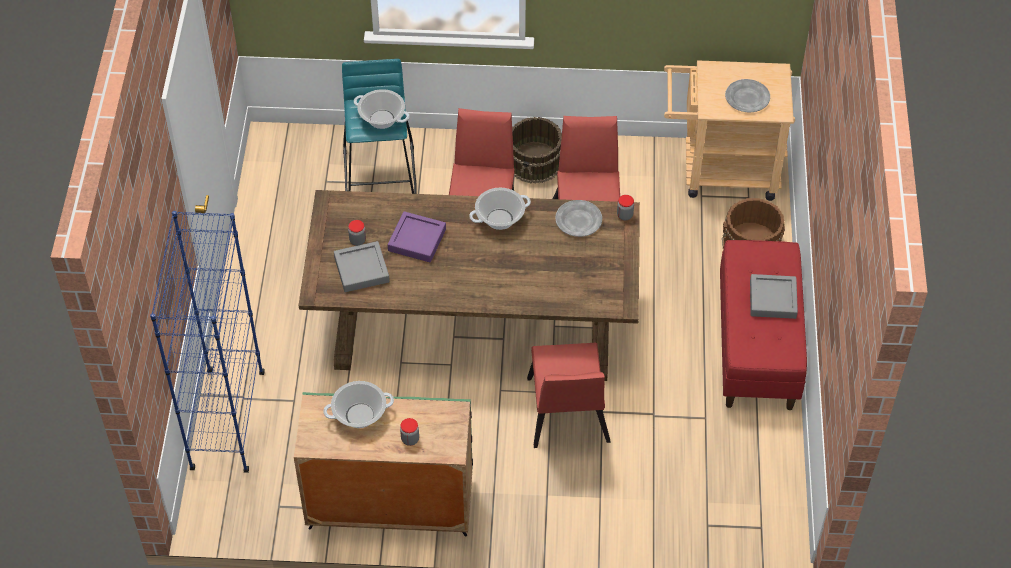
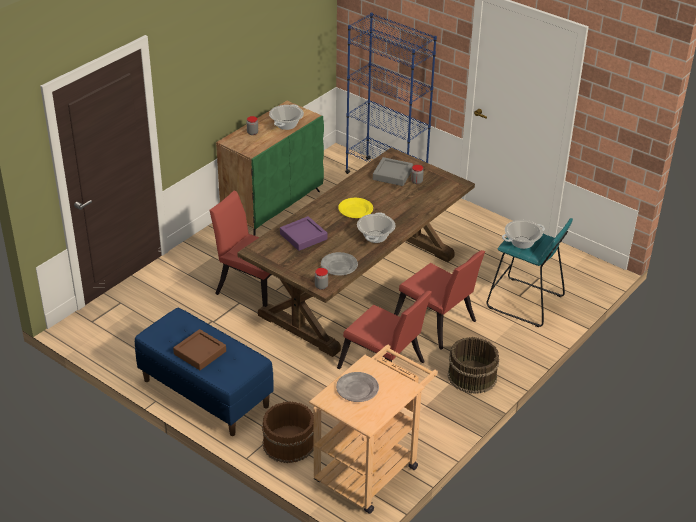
camera: 125 degrees right, 15 degrees down
purple tray [388,211,446,262] -> purple tray moved to [280,216,327,251]
red bench [720,240,807,410] -> blue bench [135,308,274,436]
grey tray [750,274,798,319] -> brown tray [173,329,226,370]
none -> yellow plate [338,198,373,218]

